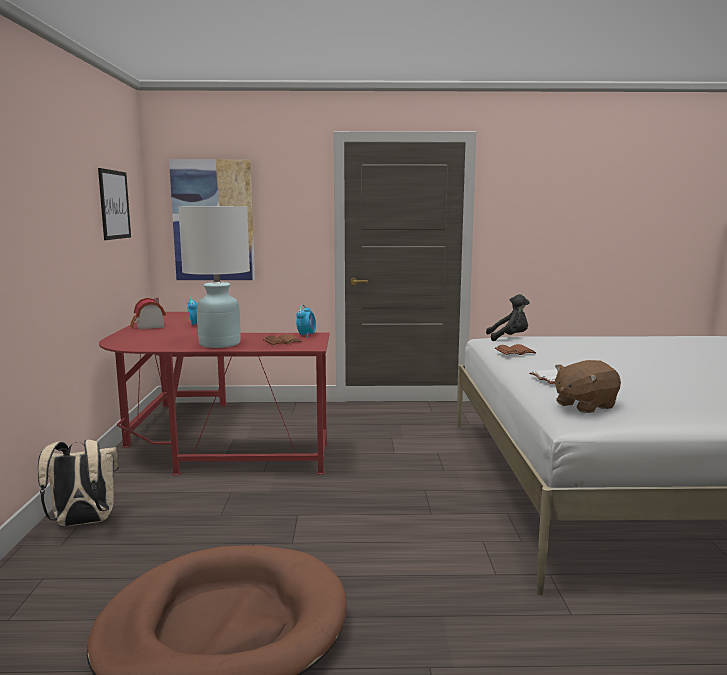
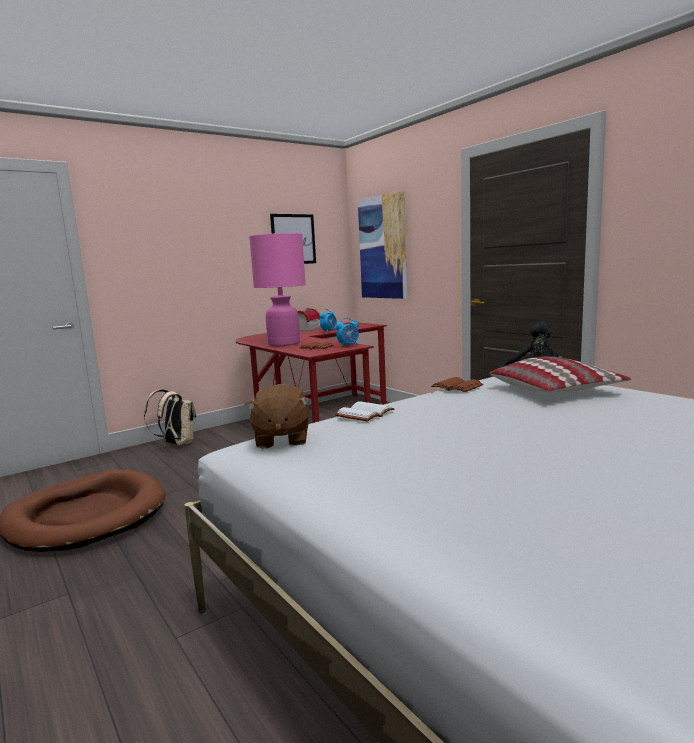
camera: 55 degrees right, 0 degrees up
white table lamp [178,206,250,348] -> pink table lamp [249,233,306,346]
brown plush toy [555,360,621,413] -> brown plush toy turned 120 degrees counterclockwise [245,384,311,449]
none -> pillow [489,356,631,392]

